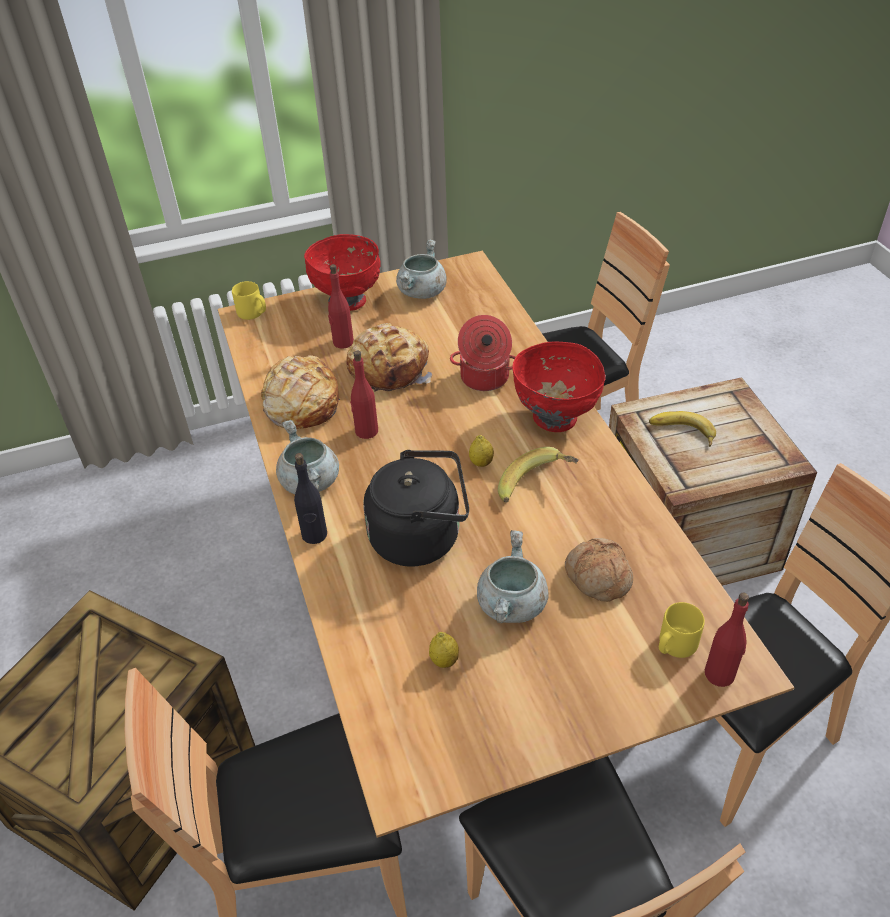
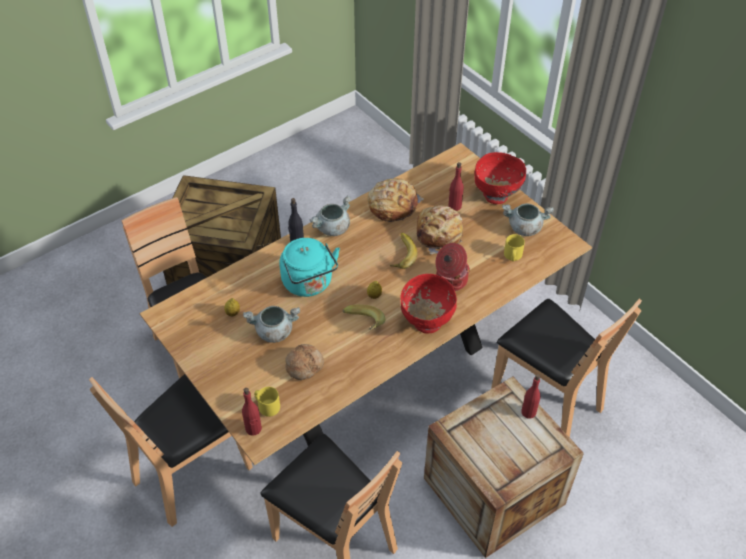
camera: 70 degrees right, 5 degrees up
yellow mug [232,281,266,320] -> yellow mug moved to [504,234,525,261]
red bottle [350,351,378,439] -> red bottle moved to [521,374,540,419]
black kettle [363,450,469,567] -> turquoise kettle [280,238,340,297]
banana [649,411,716,447] -> banana moved to [390,233,418,269]

